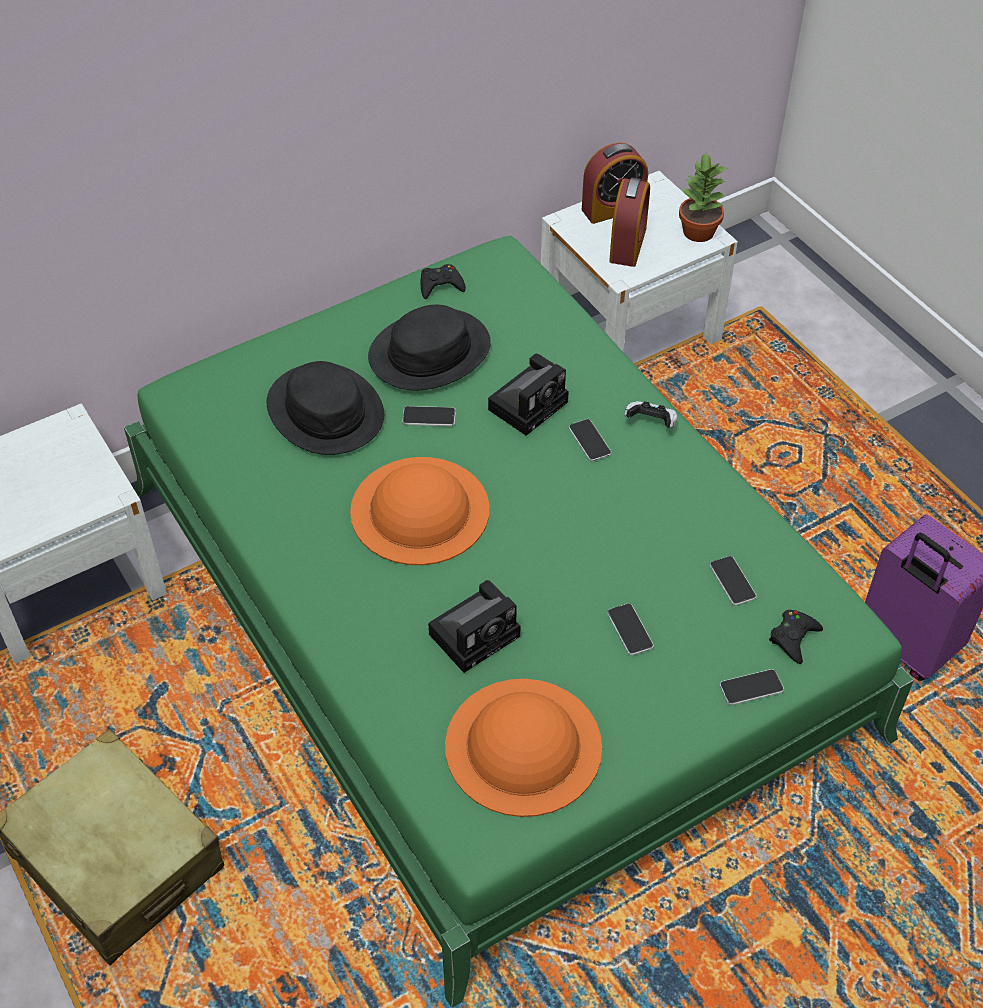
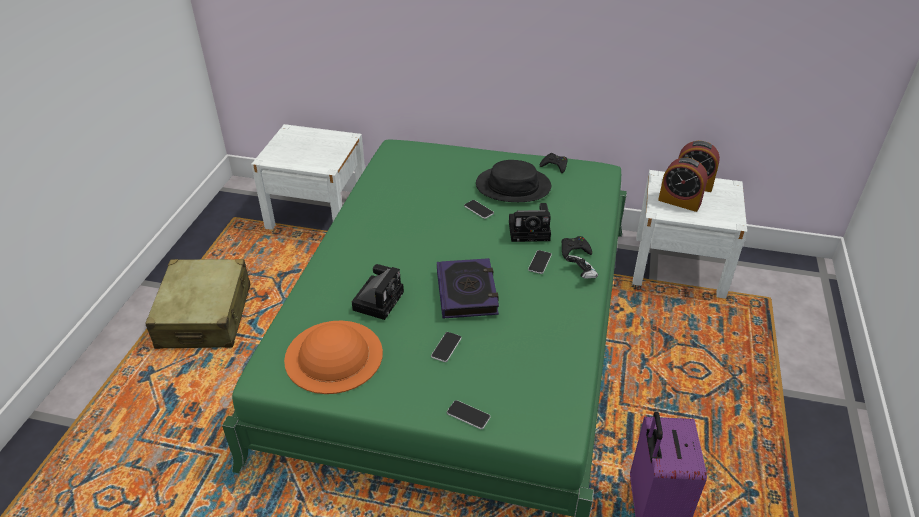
camera: 45 degrees right, 10 degrees down
black hat [267,361,384,455] -> none
orange hat [350,457,490,565] -> none
camera [428,580,520,673] -> camera turned 75 degrees counterclockwise [352,264,404,320]
alarm clock [609,177,650,267] -> alarm clock turned 60 degrees clockwise [658,157,708,212]
potted plant [679,152,729,242] -> none
phone [709,556,757,605] -> none
black game controller [769,610,823,664] -> black game controller moved to [562,236,592,259]
none -> book [437,258,499,319]

